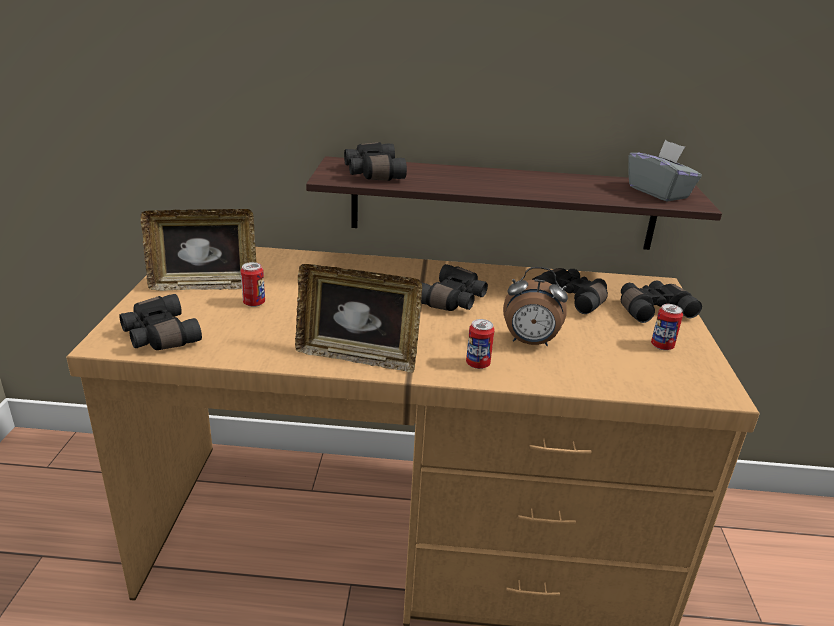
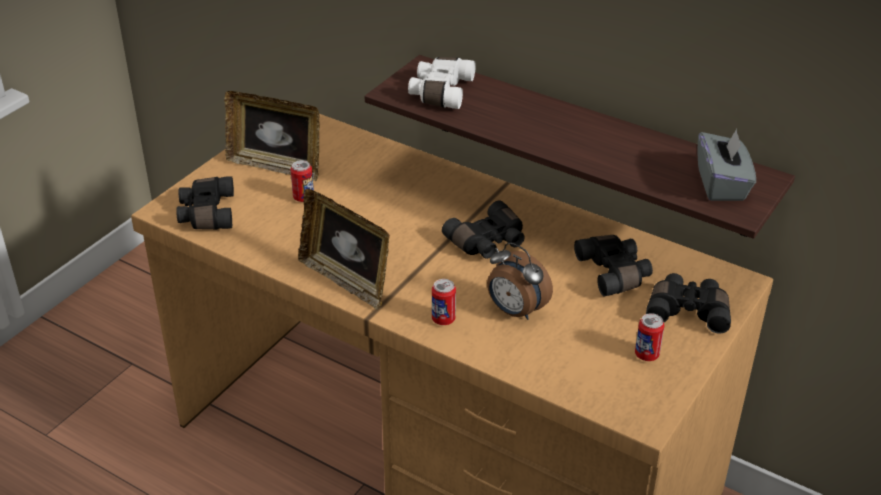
camera: 30 degrees right, 10 degrees up
black binoculars [344,142,407,181] -> white binoculars [408,57,476,109]

